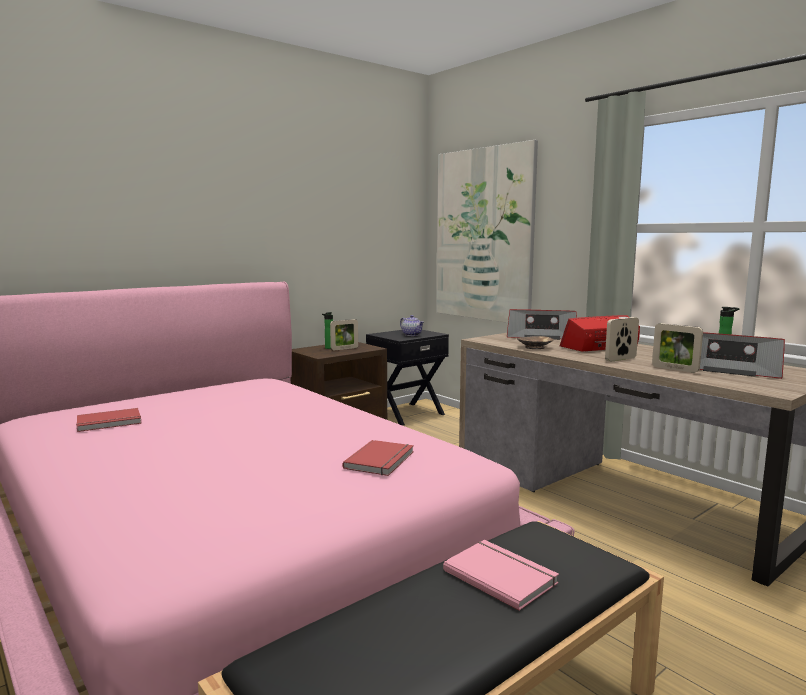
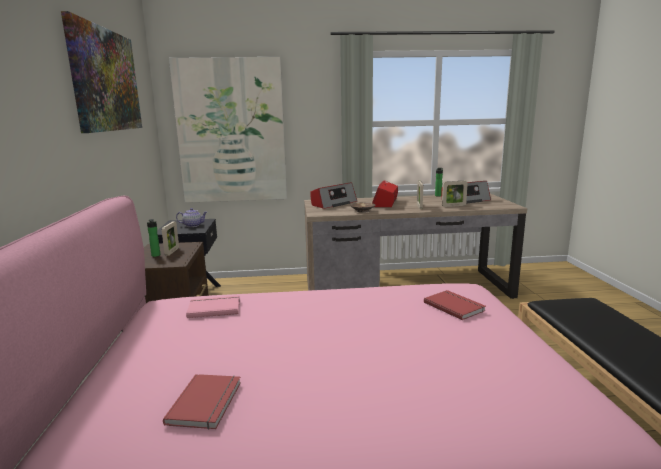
camera: 55 degrees left, 5 degrees up
pink book [443,540,559,611] -> pink book moved to [186,295,240,318]
none -> picture [61,11,142,133]

